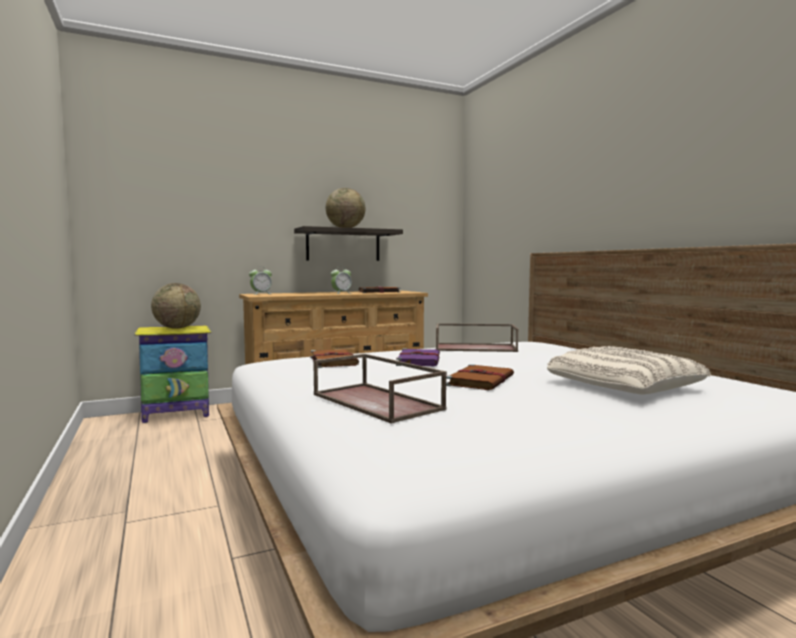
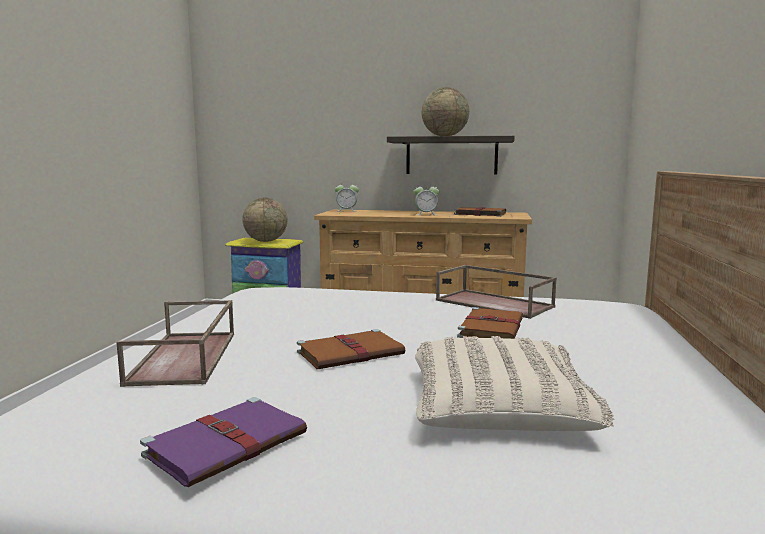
camera: 35 degrees right, 5 degrees up
brown book [310,349,359,368] -> brown book moved to [457,307,523,339]
purple book [396,349,440,366] -> purple book moved to [140,397,307,487]

